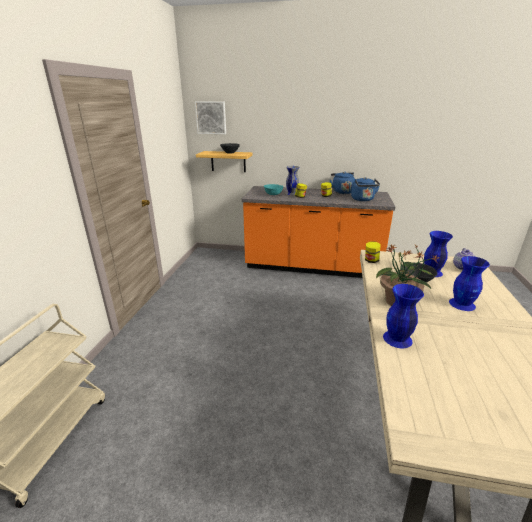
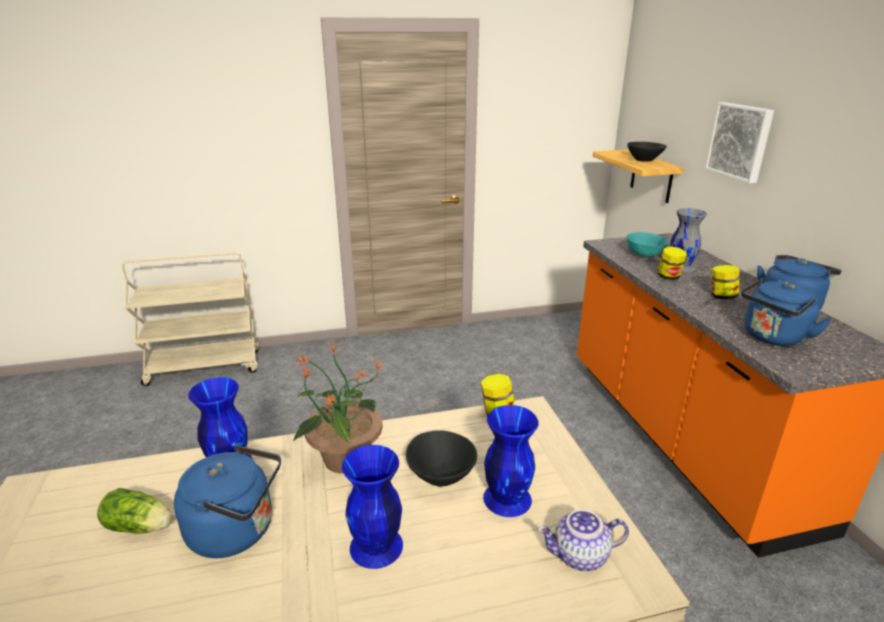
camera: 65 degrees right, 0 degrees up
picture [195,102,226,134] -> picture moved to [705,102,774,183]
none -> lettuce [97,488,172,534]
none -> blue kettle [174,445,281,558]

